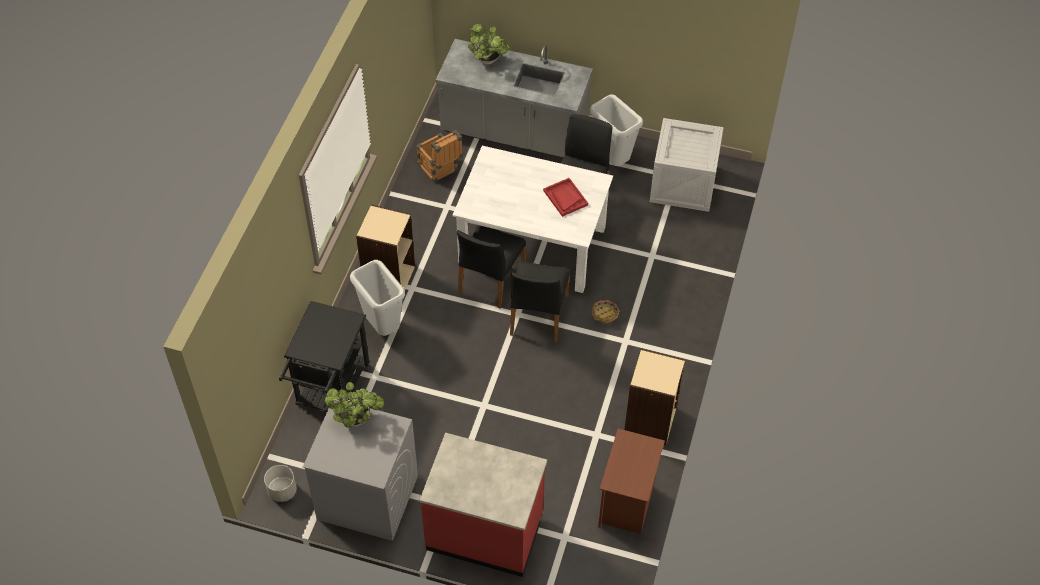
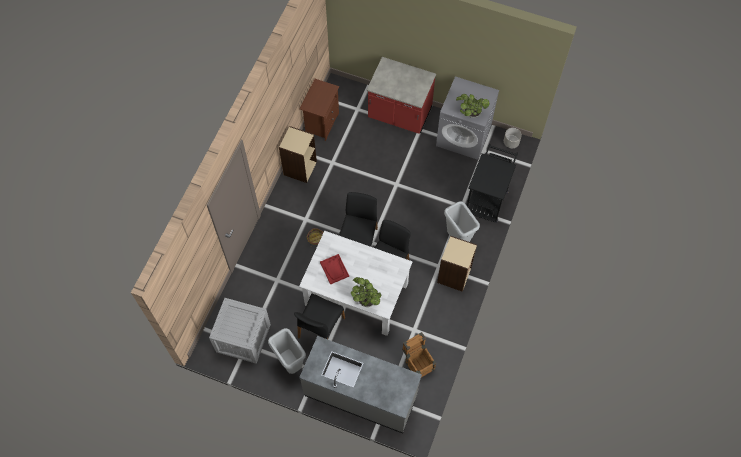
camera: 175 degrees left, 10 degrees up
potted plant [468,23,509,65] -> potted plant moved to [351,277,382,307]

